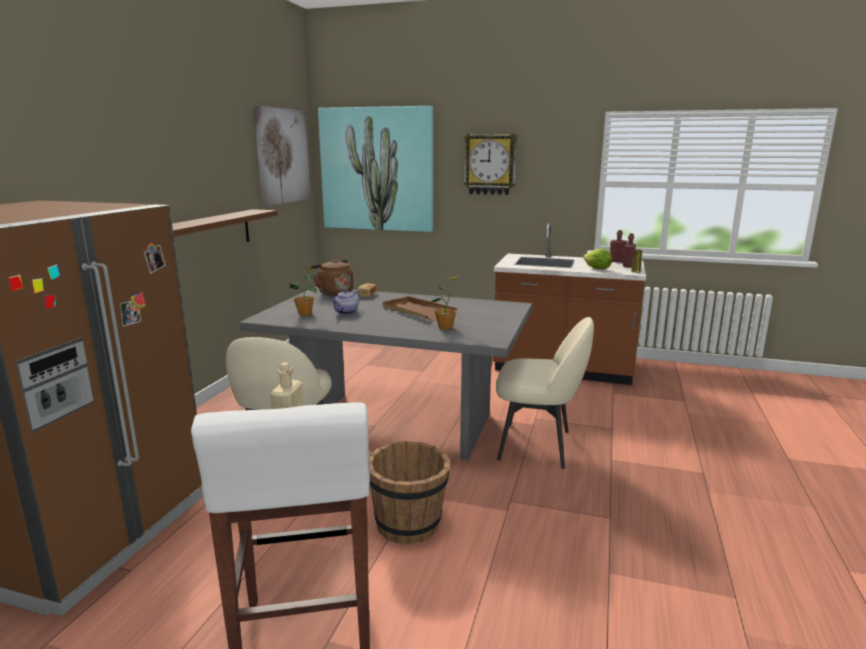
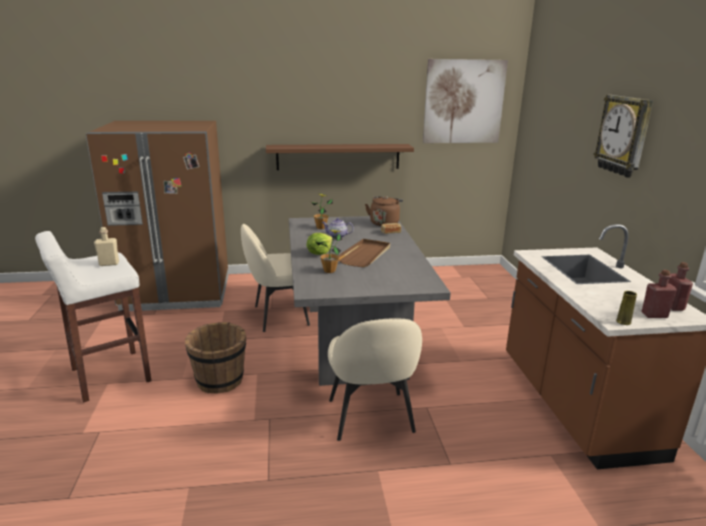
camera: 65 degrees right, 5 degrees up
picture [318,106,433,232] -> none
lettuce [583,249,612,269] -> lettuce moved to [306,233,333,255]

